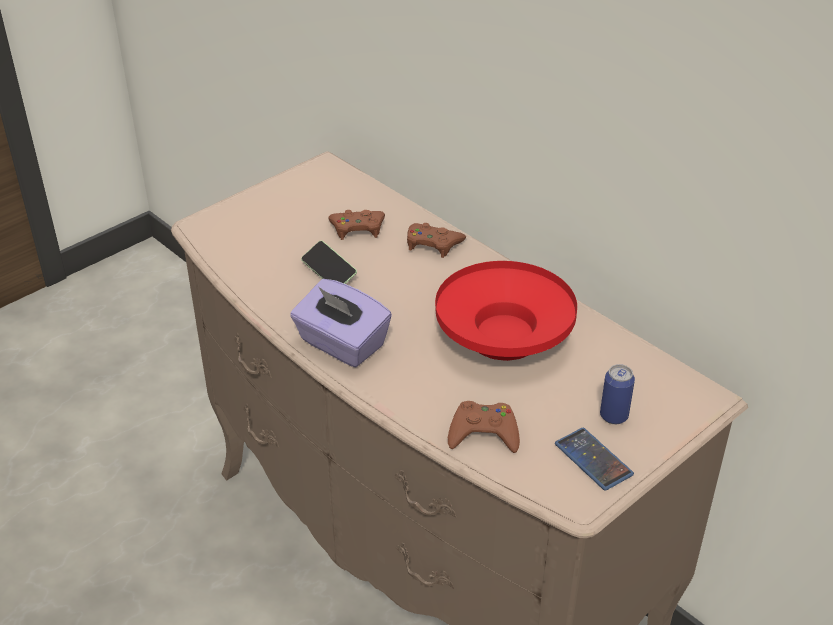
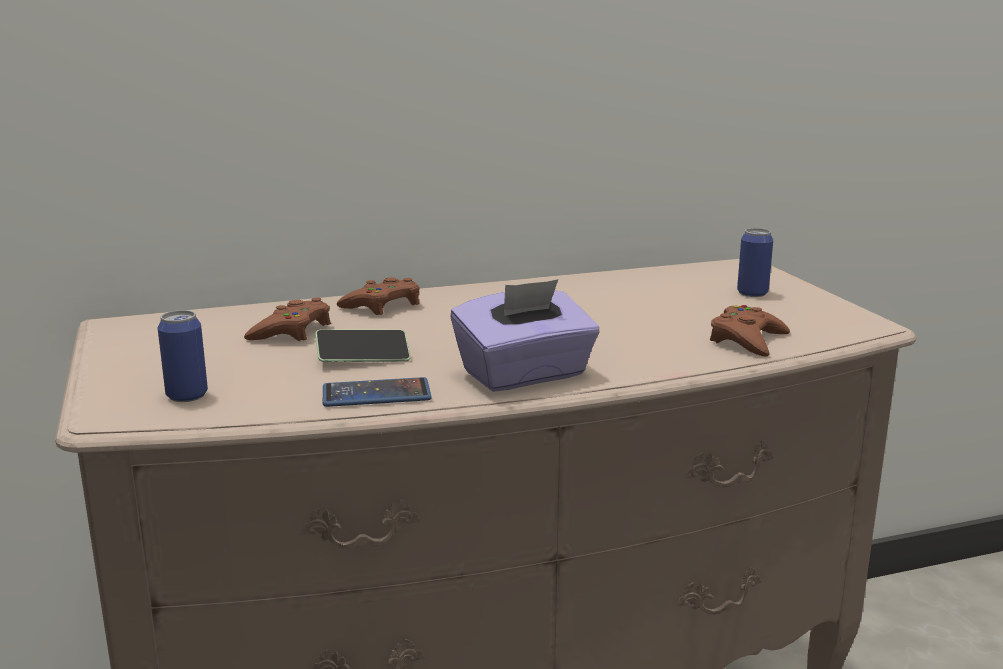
camera: 65 degrees left, 20 degrees down
red bowl [435,261,577,361] -> none
phone [555,428,634,491] -> phone moved to [323,377,432,407]
none -> can [158,310,208,402]

